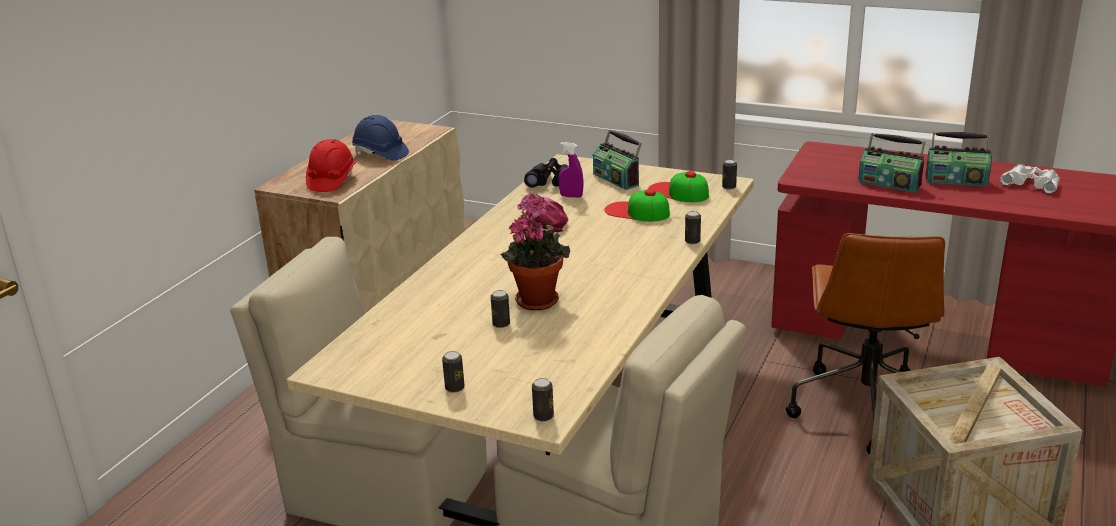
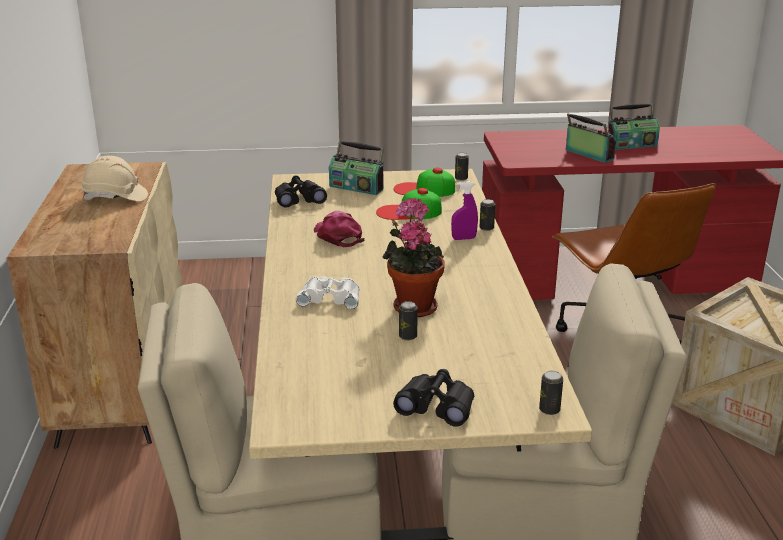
camera: 30 degrees left, 0 degrees up
red hard hat [306,139,356,192] -> none
blue hard hat [352,115,409,160] -> beige hard hat [81,155,148,202]
can [442,351,465,393] -> black binoculars [393,369,474,427]
purple spray bottle [559,142,583,198] -> purple spray bottle moved to [451,181,478,240]
radio [859,133,925,193] -> radio turned 135 degrees counterclockwise [566,113,616,163]
white binoculars [1000,164,1060,194] -> white binoculars moved to [296,276,360,309]

